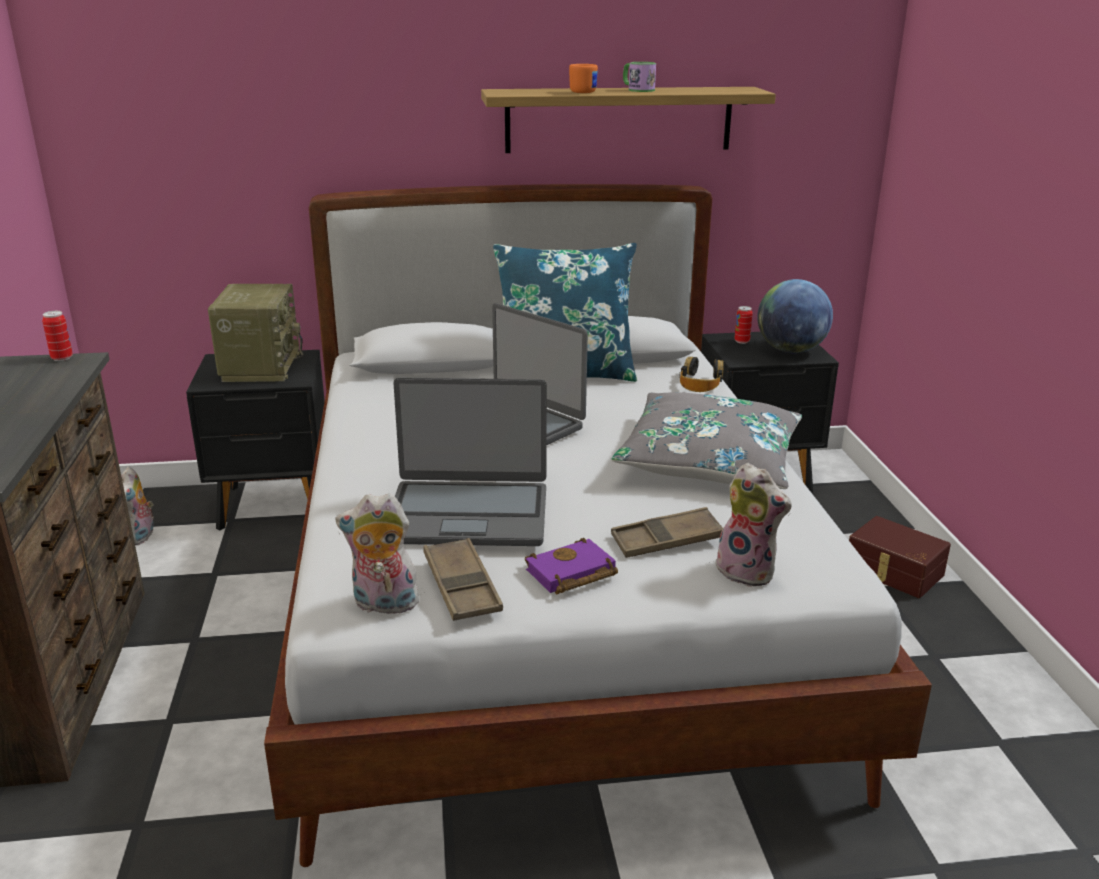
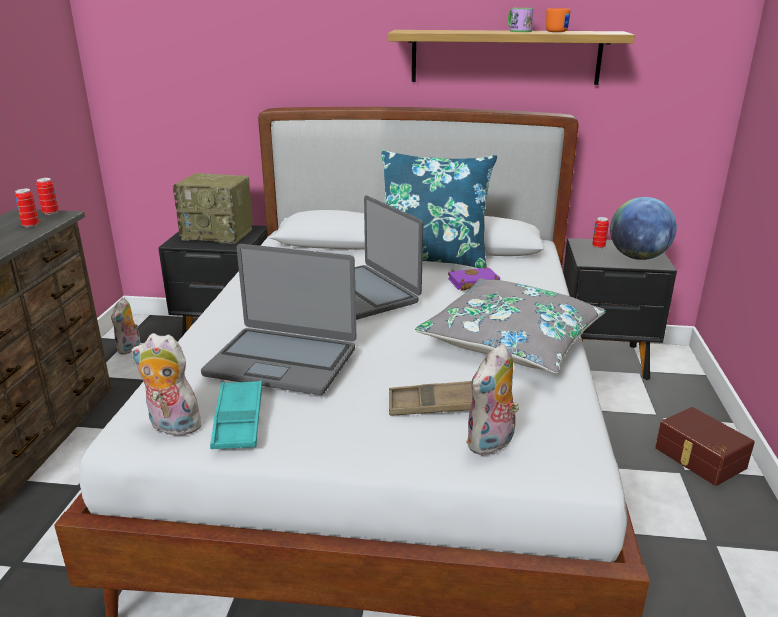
camera: 15 degrees right, 0 degrees up
radio [208,284,304,382] -> radio turned 90 degrees clockwise [173,173,253,244]
brown tray [423,538,503,621] -> turquoise tray [210,381,262,449]
purple book [525,538,618,594] -> purple book moved to [448,266,500,291]
orange mug [569,64,598,93] -> orange mug moved to [546,8,571,32]
headphones [679,357,724,392] -> none
plush toy [716,463,792,587] -> plush toy turned 75 degrees clockwise [466,344,519,456]
none -> can [15,189,39,227]

